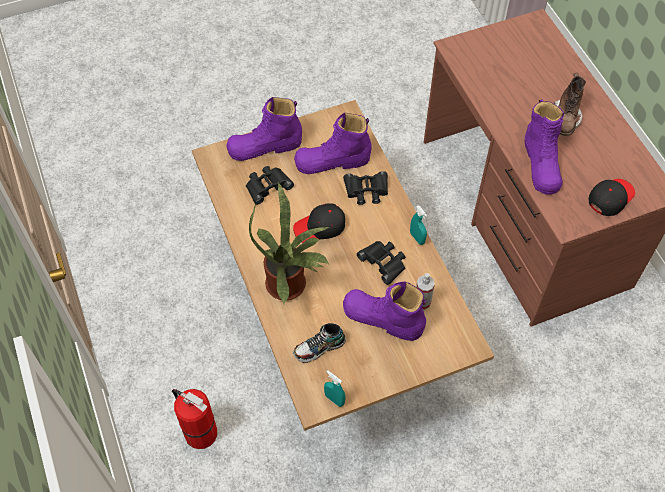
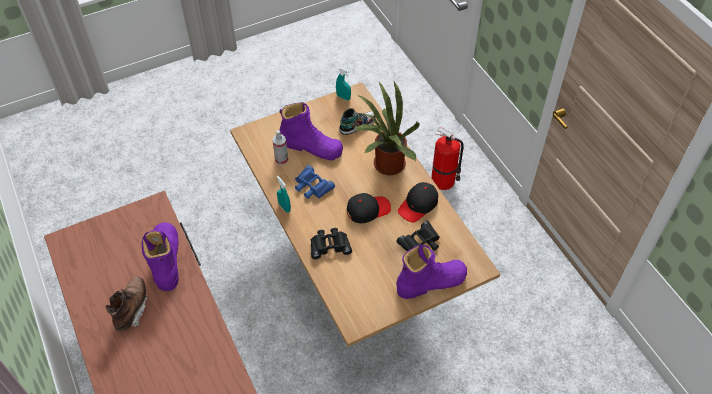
camera: 175 degrees right, 5 degrees down
purple boot [294,113,372,174] -> none
black binoculars [357,241,405,285] -> blue binoculars [295,165,335,199]
black cap [588,179,635,216] -> black cap moved to [398,182,438,223]

